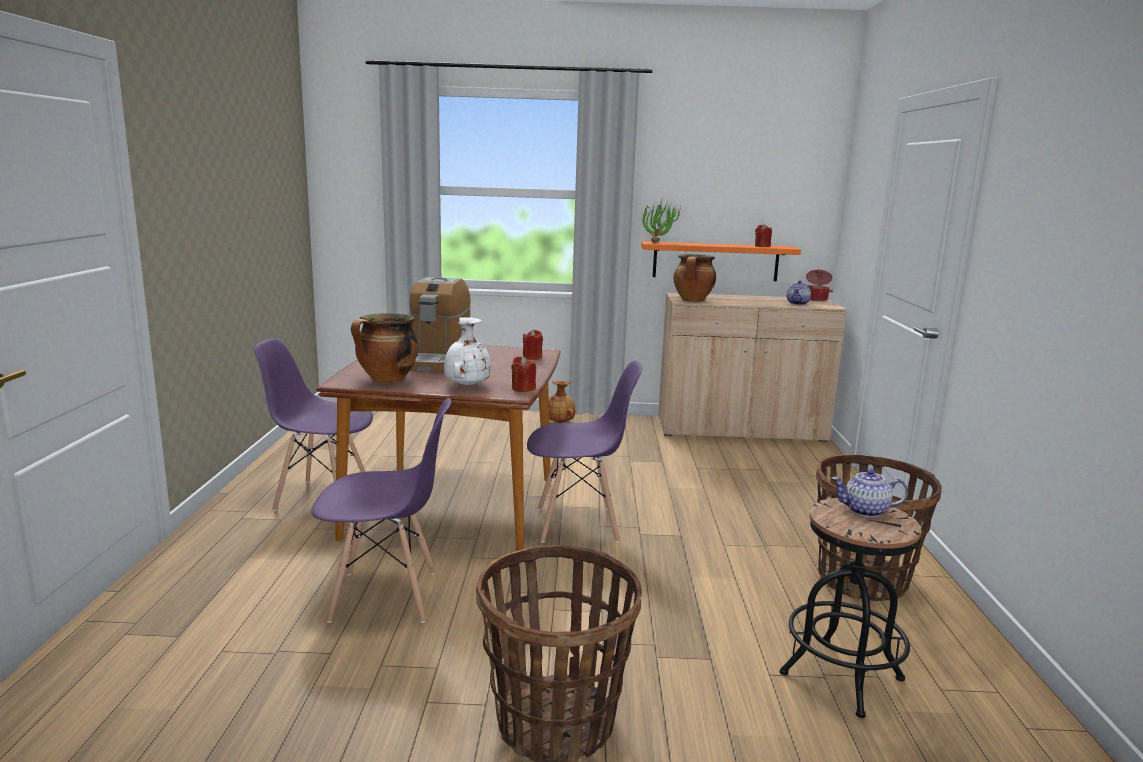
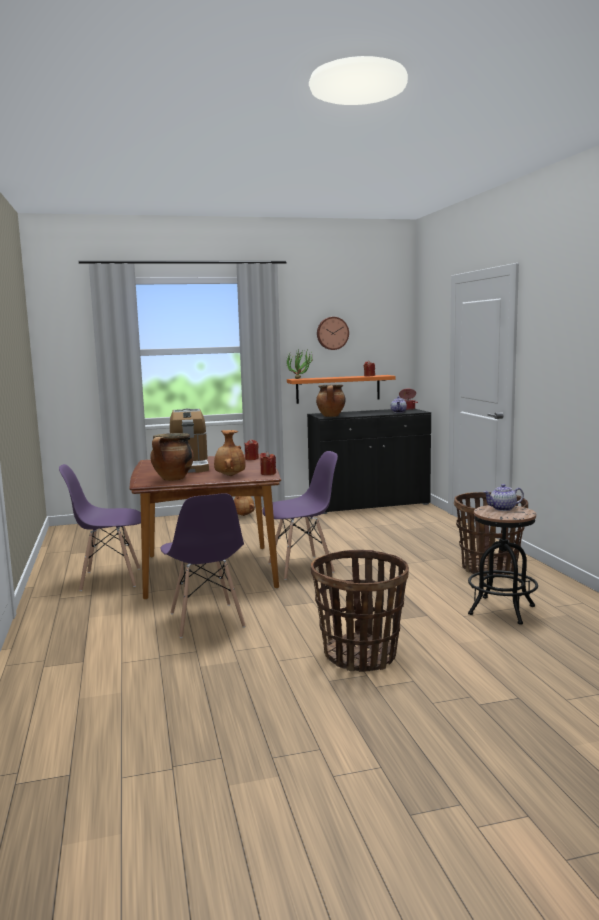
camera: 15 degrees left, 5 degrees down
purple chair [311,398,451,623] -> purple chair turned 90 degrees clockwise [160,493,246,638]
white vase [444,317,491,386] -> brown vase [214,430,246,476]
beige cabinet [658,293,847,442] -> black cabinet [307,409,431,514]
none -> wall clock [317,317,349,350]

